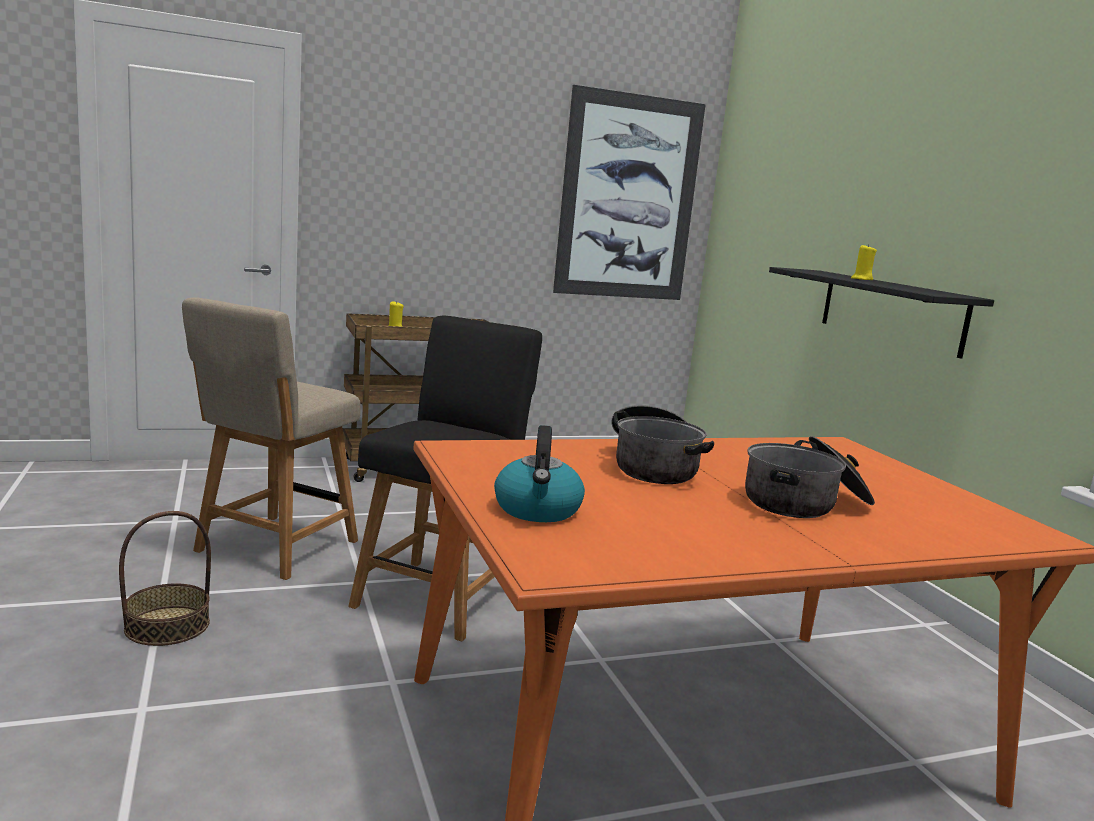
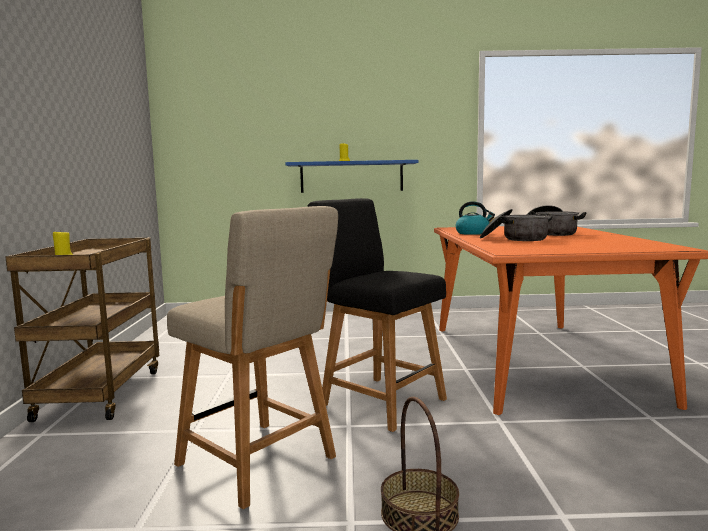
camera: 70 degrees left, 5 degrees down
kettle [494,425,585,522] -> kettle moved to [456,201,495,235]
picture [553,85,706,300] -> none
black shelf [769,267,994,359] -> blue shelf [285,160,418,193]

